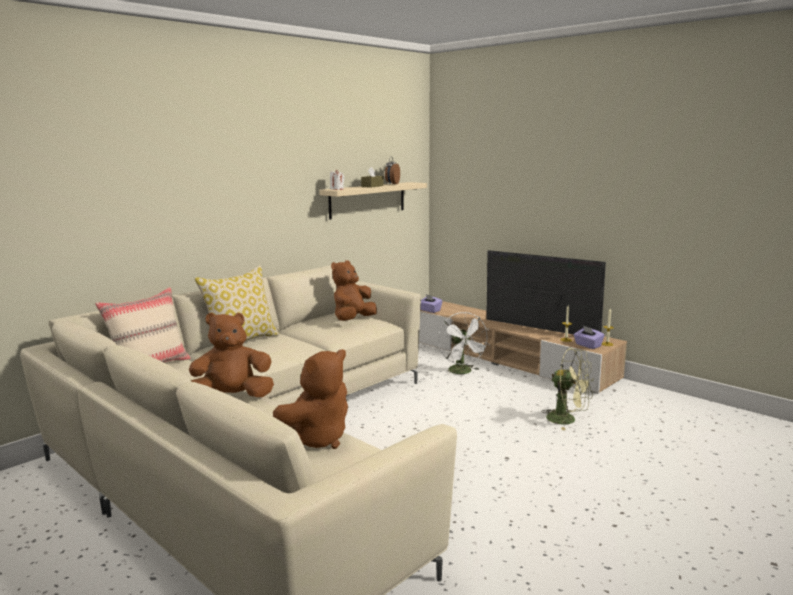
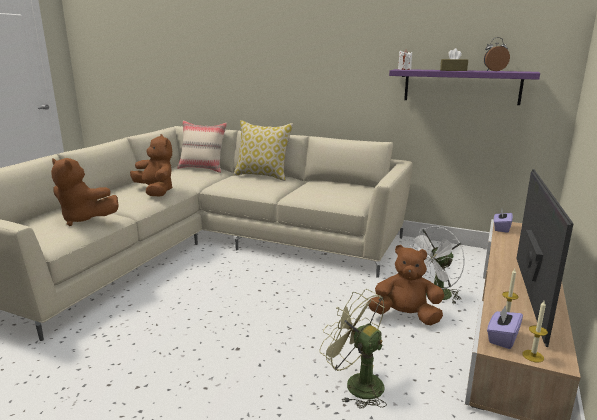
camera: 70 degrees right, 5 degrees up
beige shelf [319,182,427,220] -> purple shelf [389,69,540,105]
brown plush toy [331,260,377,321] -> brown plush toy moved to [368,245,444,325]
green fan [541,348,594,430] -> green fan turned 120 degrees clockwise [319,289,387,409]

